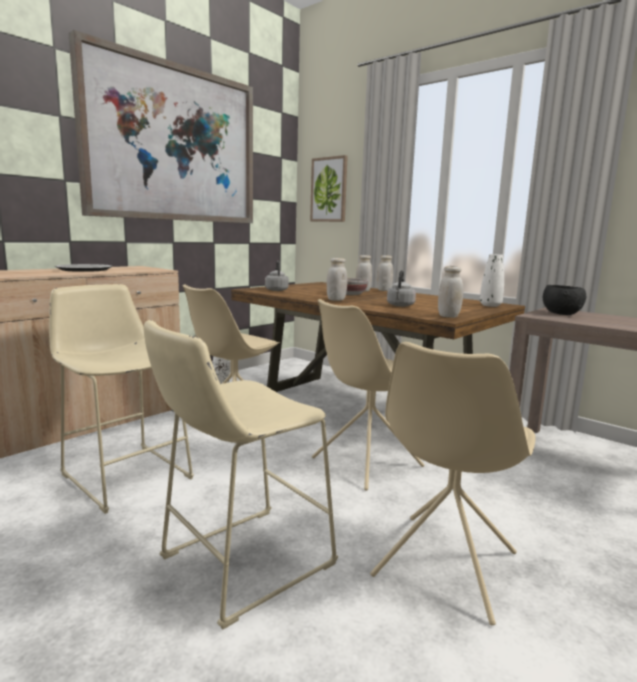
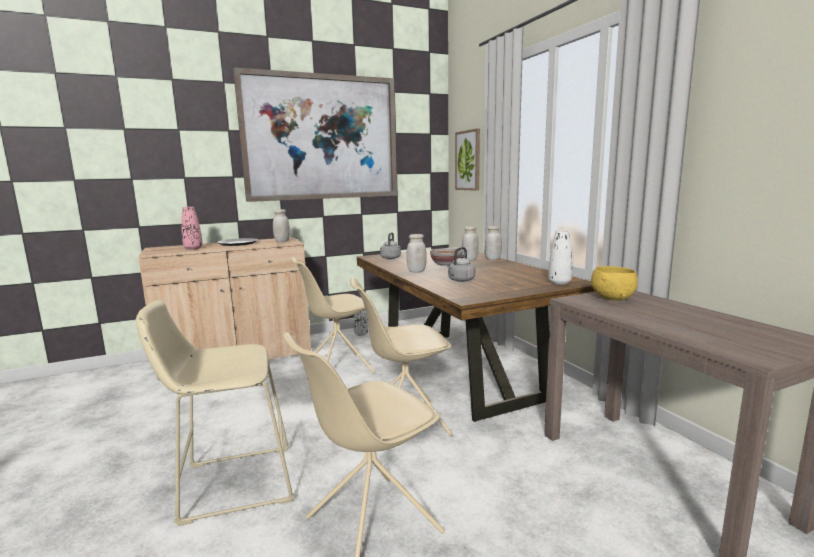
camera: 25 degrees right, 0 degrees up
beige stool [49,284,194,514] -> none
white jar [438,266,463,318] -> white jar moved to [273,209,290,243]
black bowl [543,285,586,315] -> yellow bowl [591,266,638,301]
none -> pink vase [181,207,203,250]

